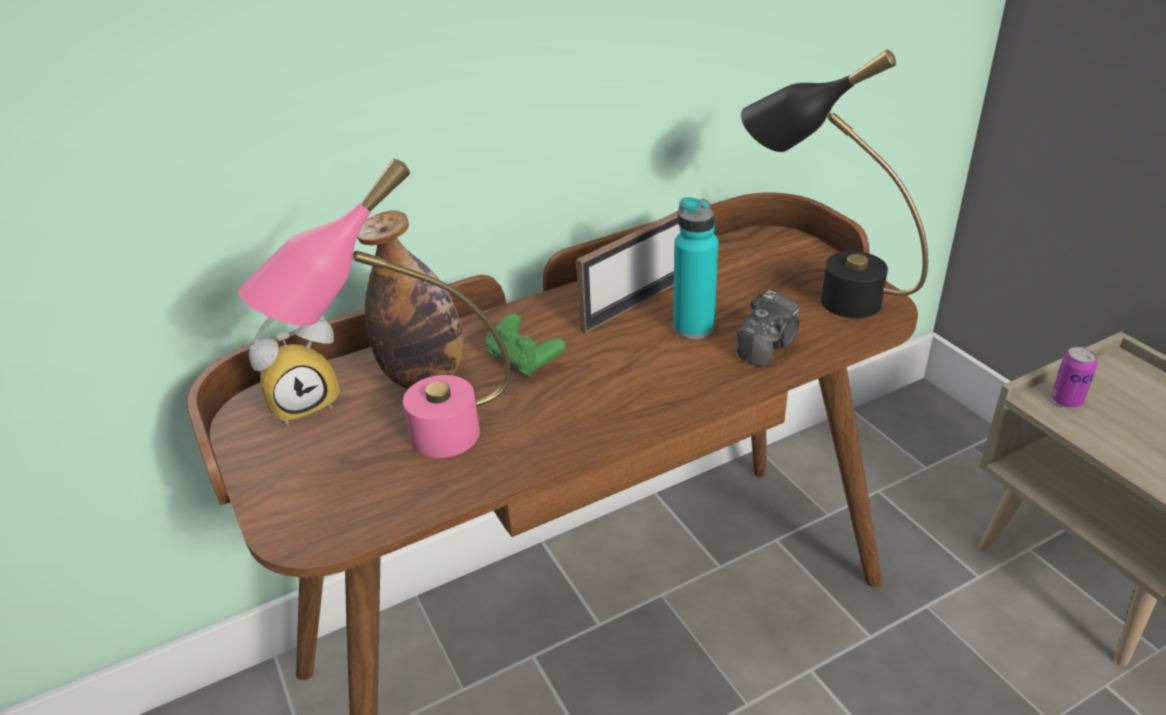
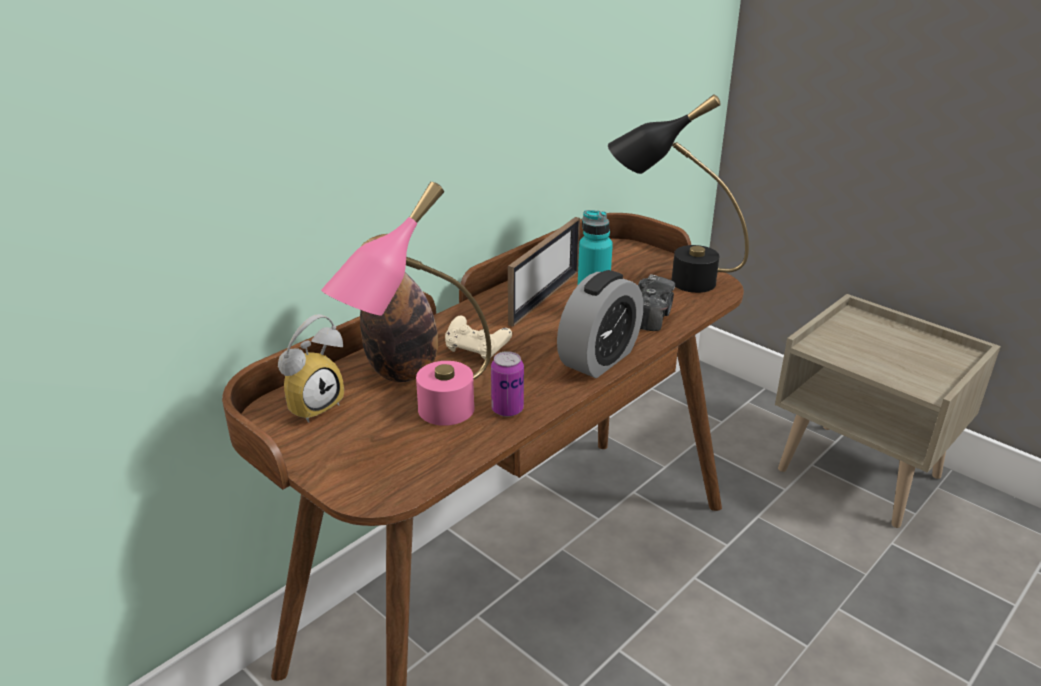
camera: 20 degrees left, 5 degrees down
green game controller [486,314,566,377] -> beige game controller [445,316,512,360]
can [1051,347,1097,408] -> can moved to [491,351,524,417]
none -> alarm clock [557,270,643,378]

